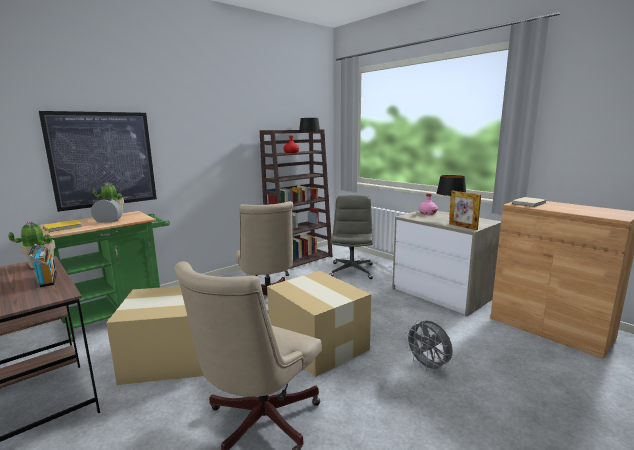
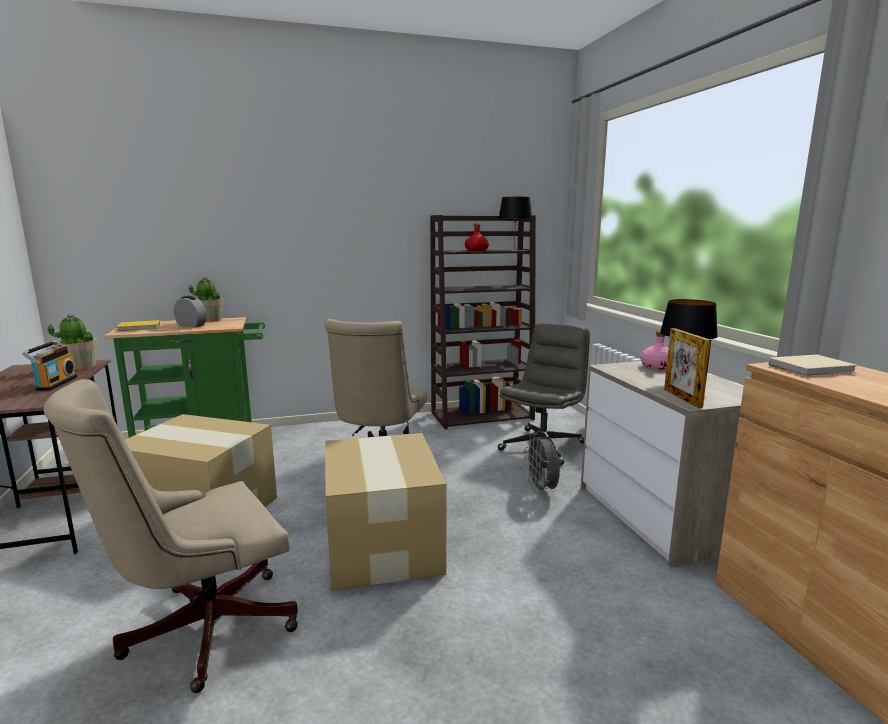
camera: 25 degrees right, 0 degrees up
picture [39,111,157,212] -> none
grey fan [404,320,453,373] -> grey fan moved to [524,433,561,494]

